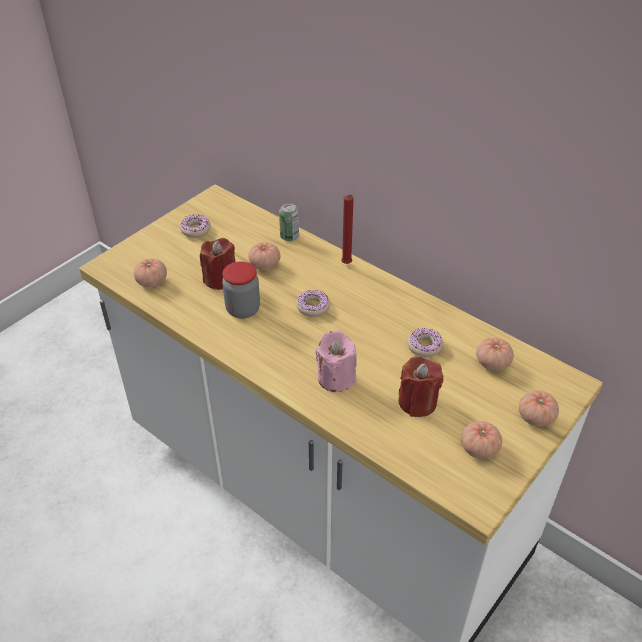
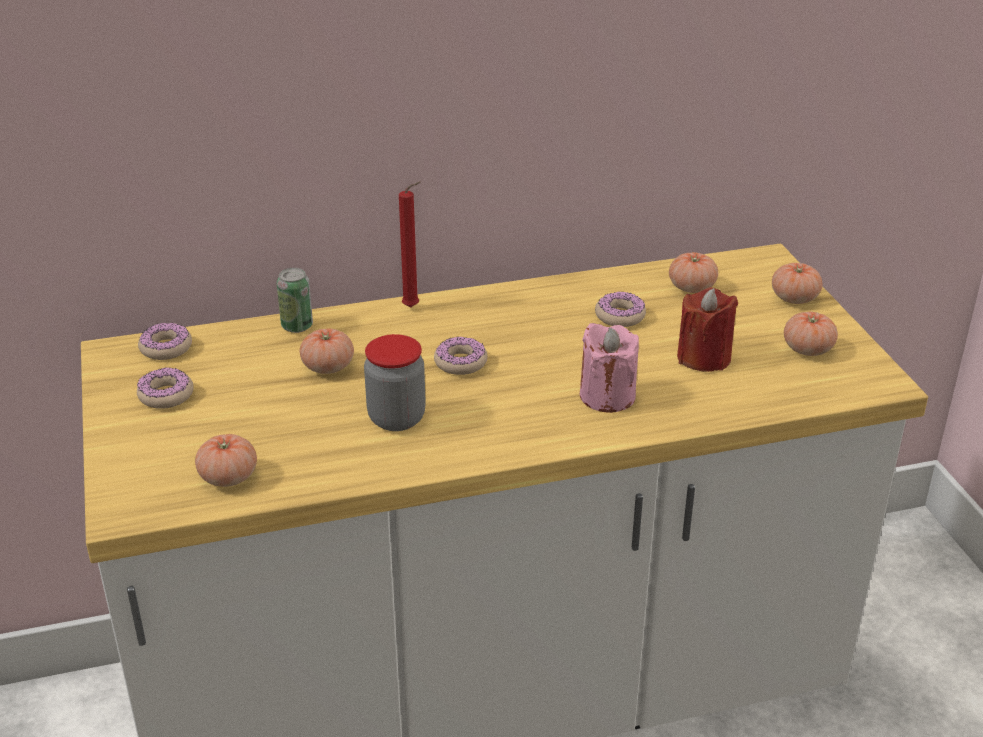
camera: 55 degrees left, 10 degrees down
red candle [200,238,236,290] -> none
none -> donut [138,323,192,360]

